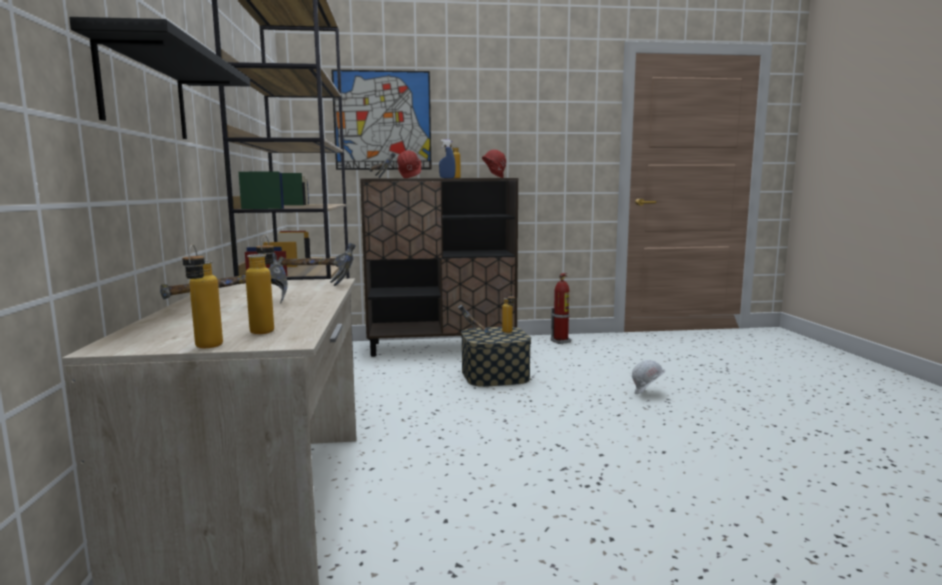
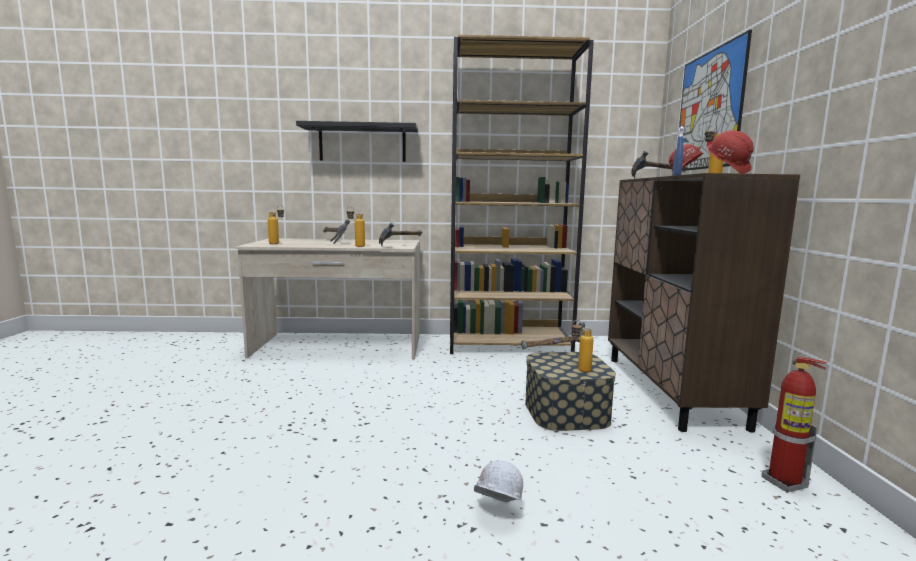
camera: 95 degrees right, 0 degrees up
bottle [182,245,223,348] -> bottle moved to [346,207,365,247]

